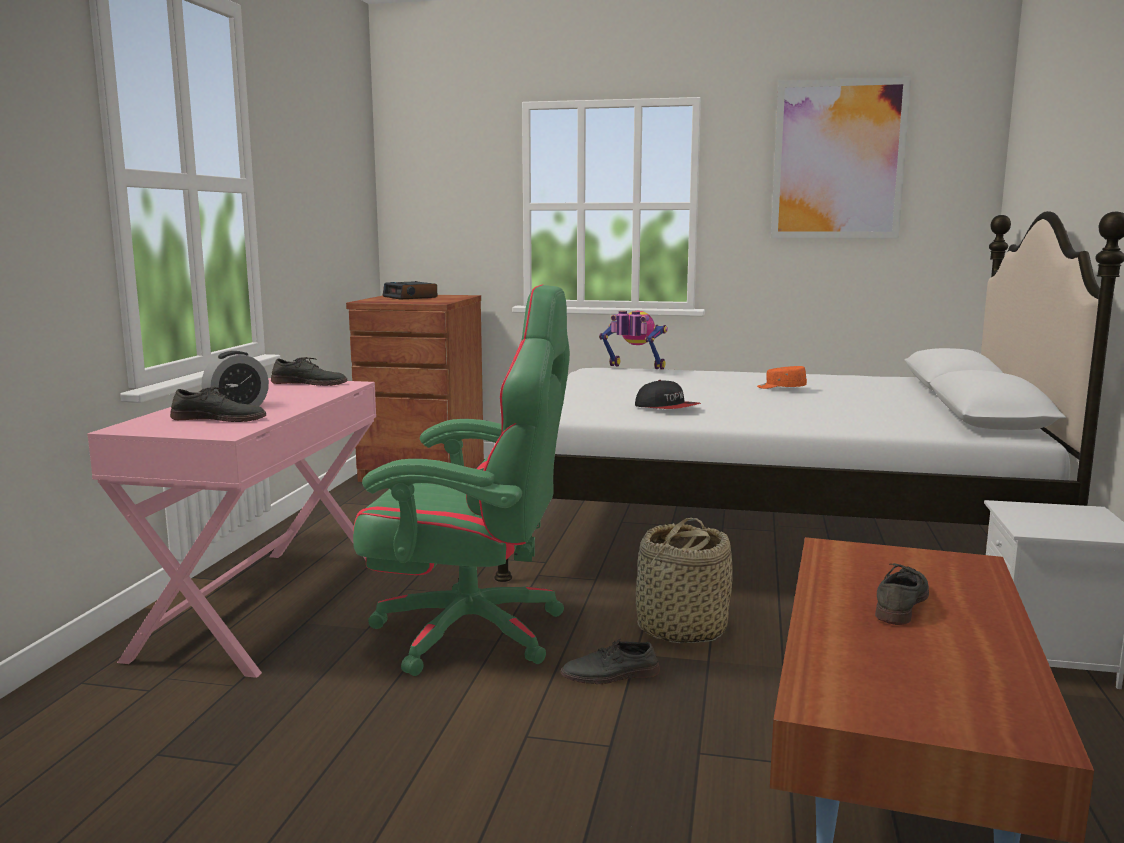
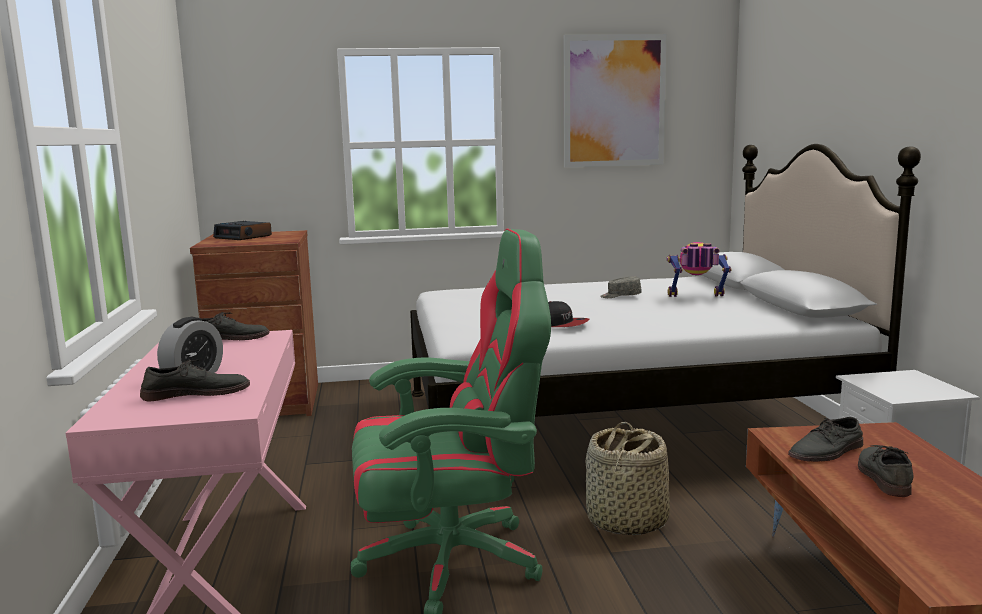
camera: 20 degrees left, 0 degrees up
grey shoe [561,638,660,684] -> grey shoe moved to [788,417,863,462]
toy robot [599,311,668,370] -> toy robot moved to [667,242,732,297]
orange cap [757,366,807,389] -> grey cap [600,277,642,298]

